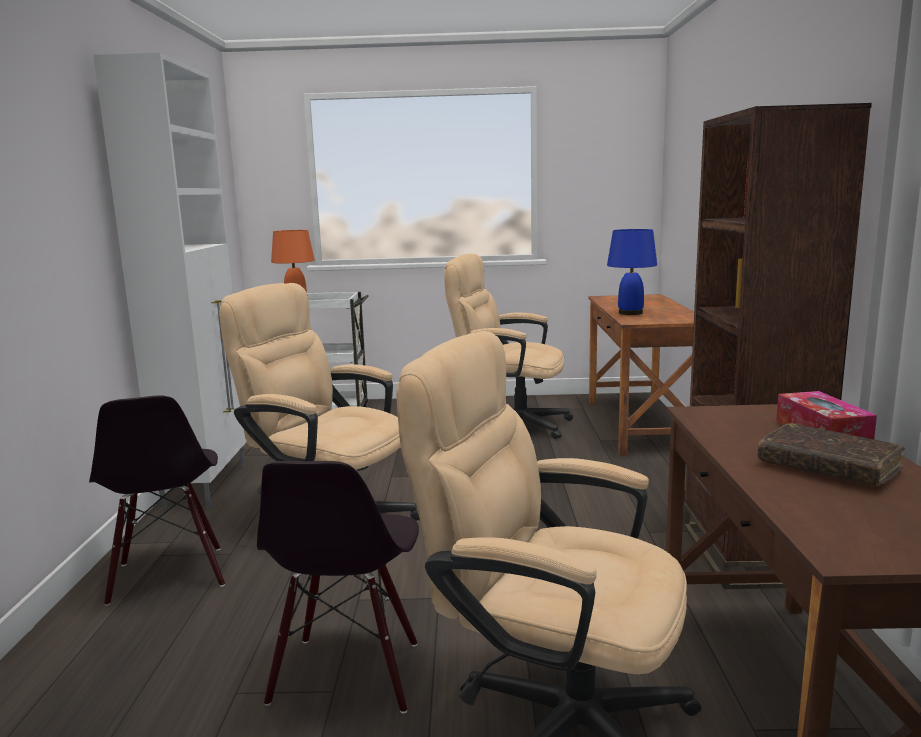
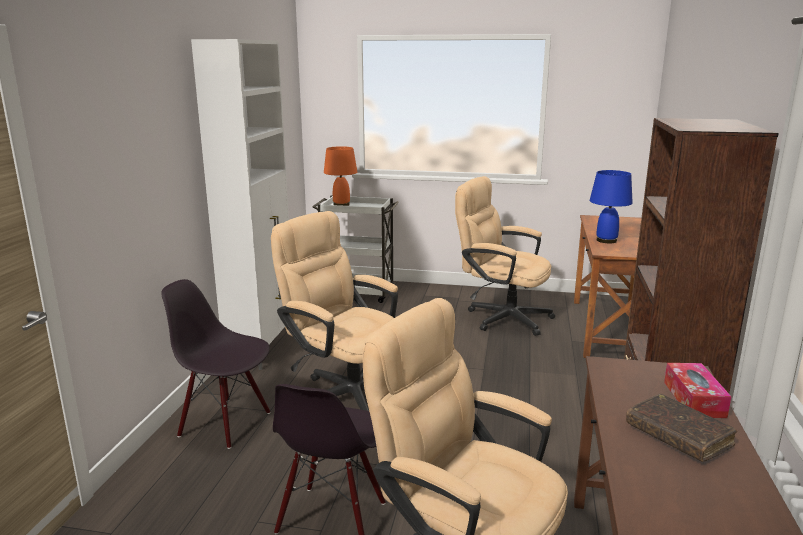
camera: 10 degrees right, 5 degrees up
black chair [89,395,225,606] -> black chair turned 120 degrees clockwise [161,279,271,449]

